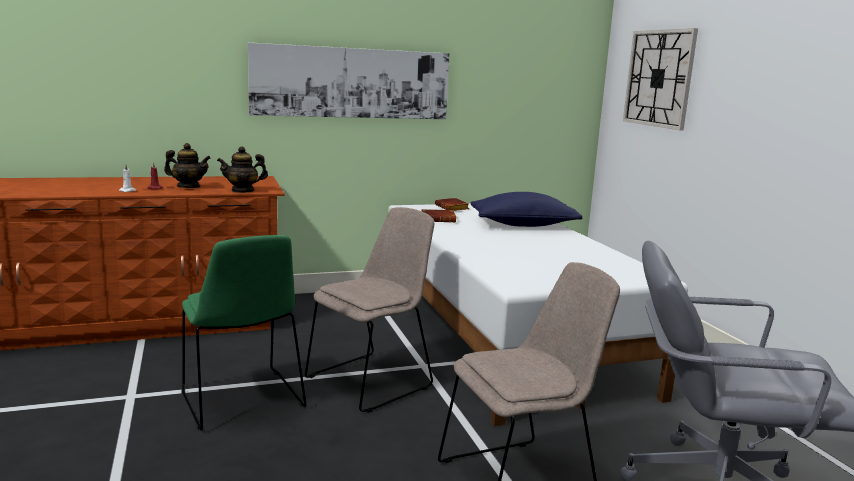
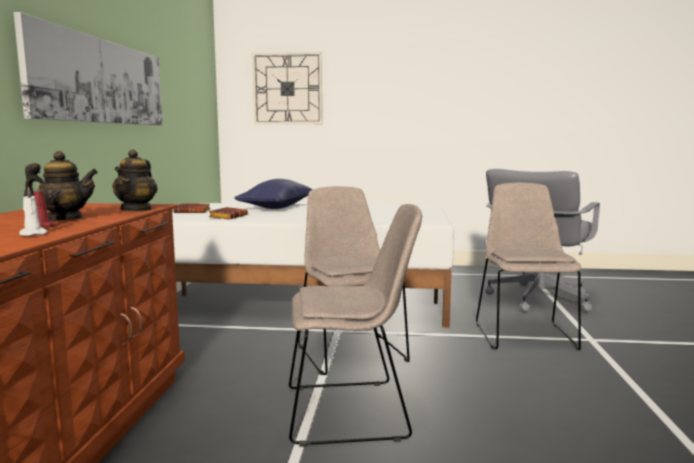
camera: 65 degrees left, 5 degrees down
teapot [164,143,211,188] -> teapot turned 60 degrees clockwise [24,151,98,220]
green chair [181,235,306,431] -> beige chair [289,204,422,447]

